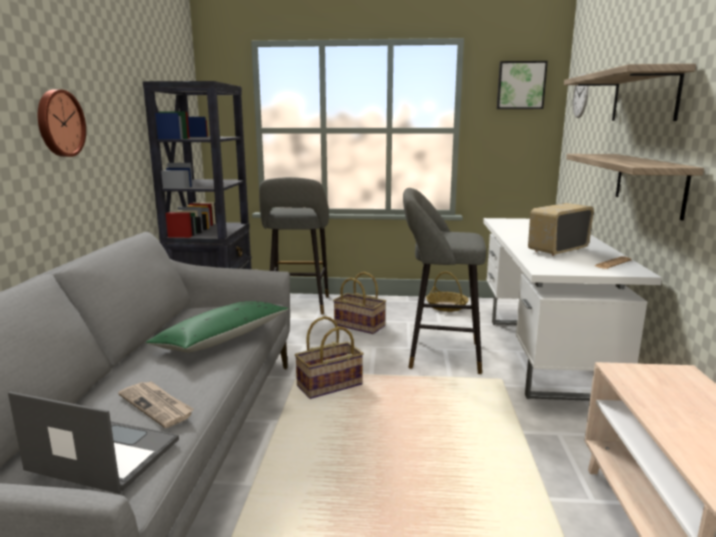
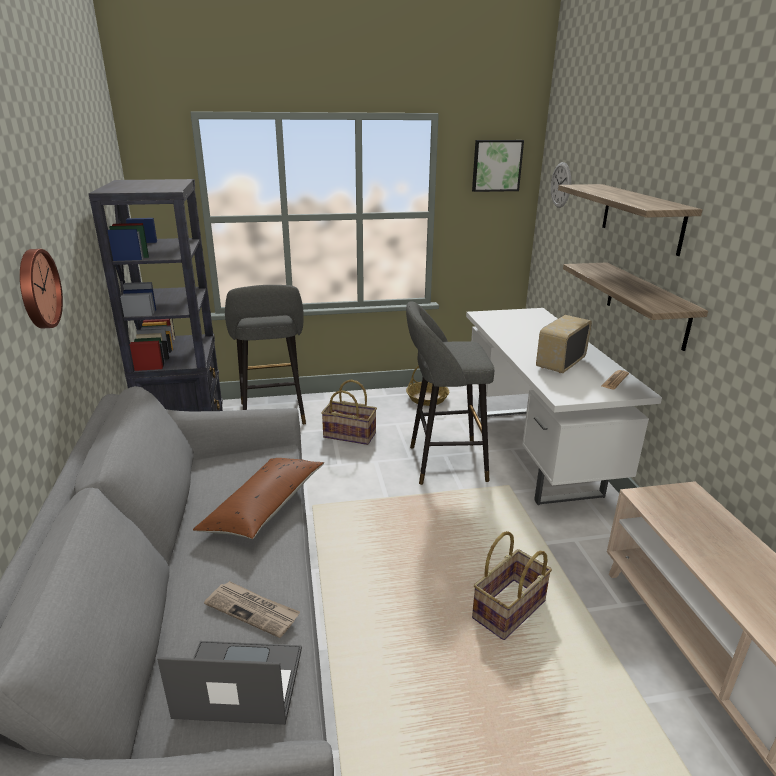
camera: 15 degrees left, 10 degrees up
green pillow [145,301,289,352] -> brown pillow [193,458,324,539]
basket [295,316,364,399] -> basket moved to [472,531,552,640]

